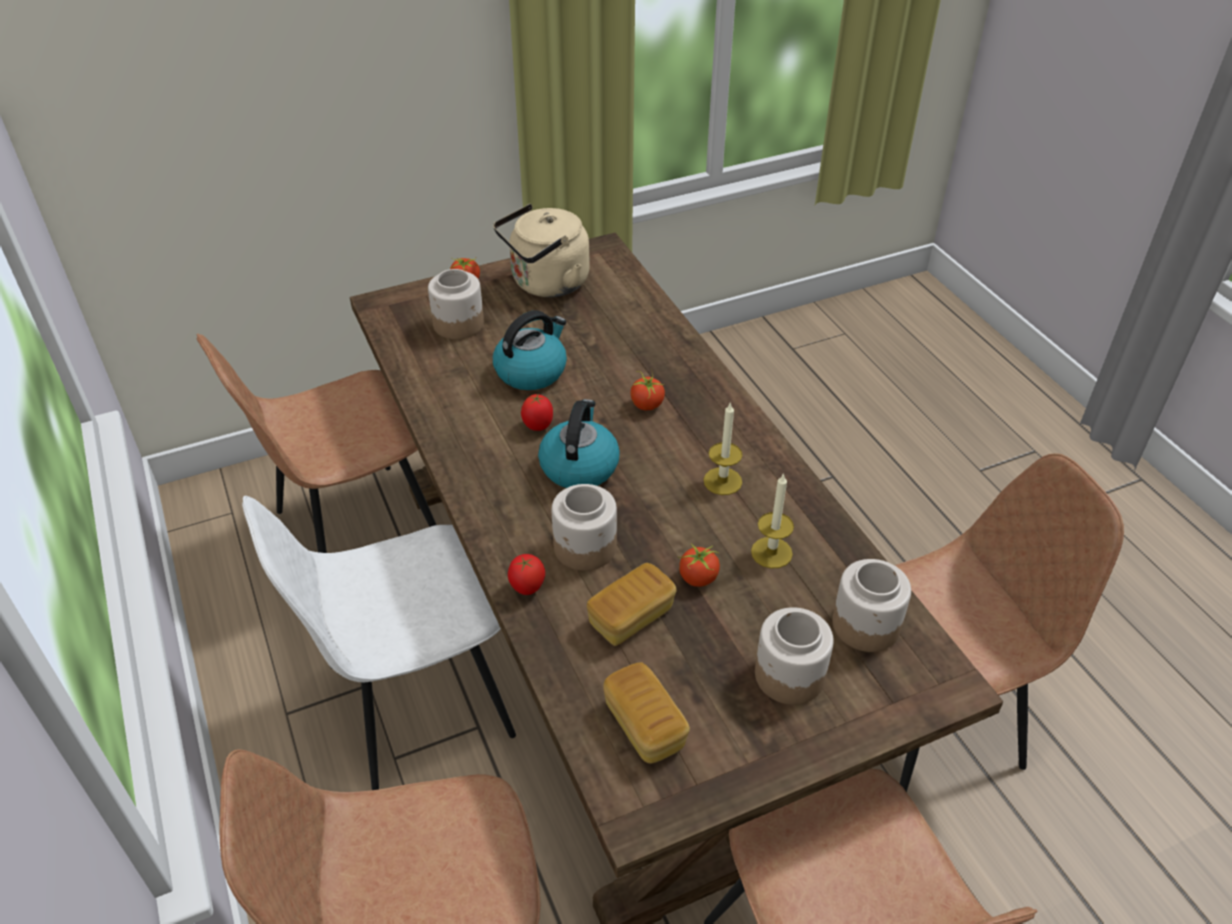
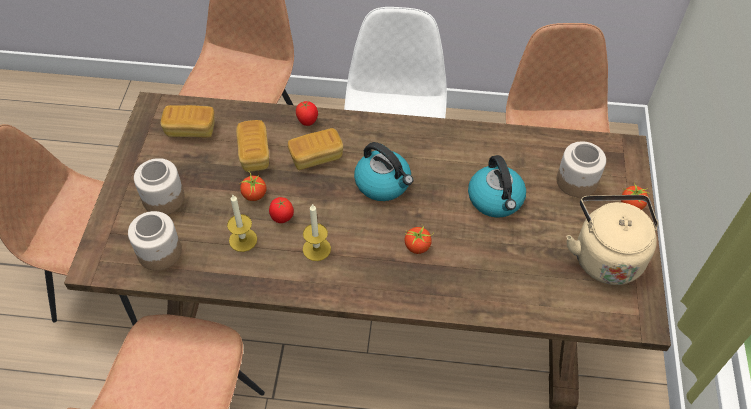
camera: 120 degrees right, 10 degrees up
tomato [521,394,553,431] -> tomato moved to [269,197,294,223]
jar [552,484,617,571] -> bread [288,128,343,170]

